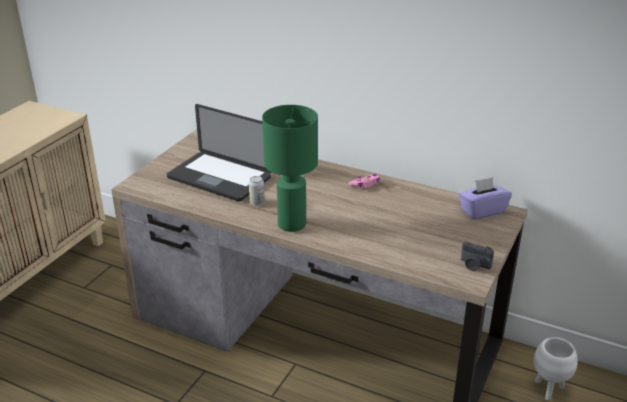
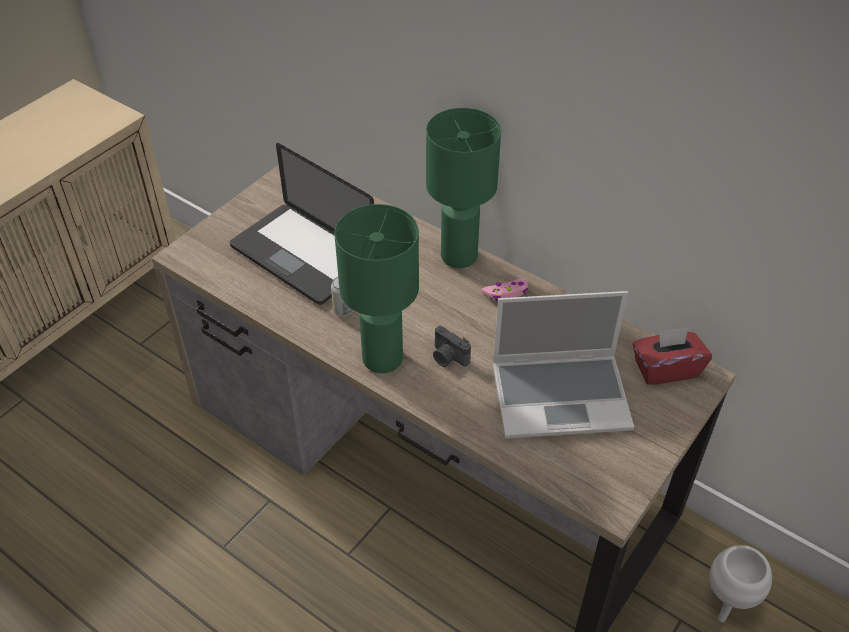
camera: 10 degrees right, 15 degrees up
purple tissue box [458,177,512,220] -> red tissue box [632,328,712,385]
camera [461,242,494,271] -> camera moved to [433,326,471,367]
none -> green table lamp [426,108,501,268]
none -> laptop [493,291,634,439]

